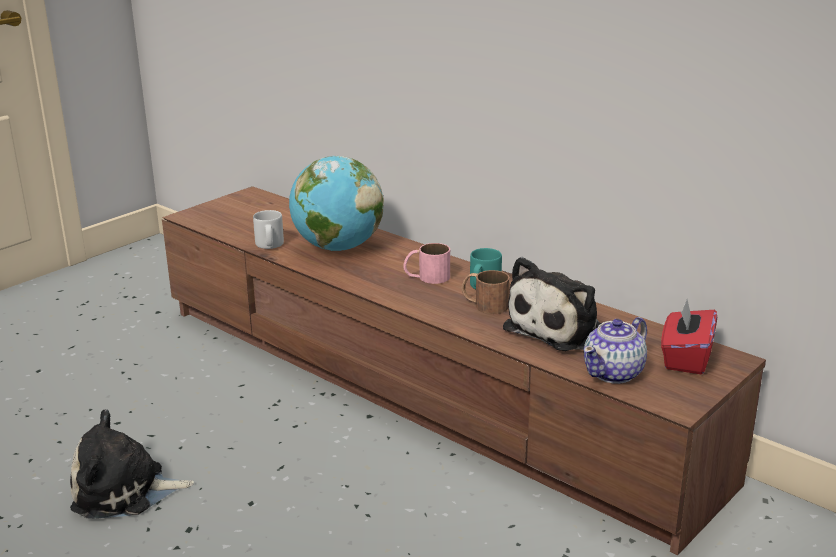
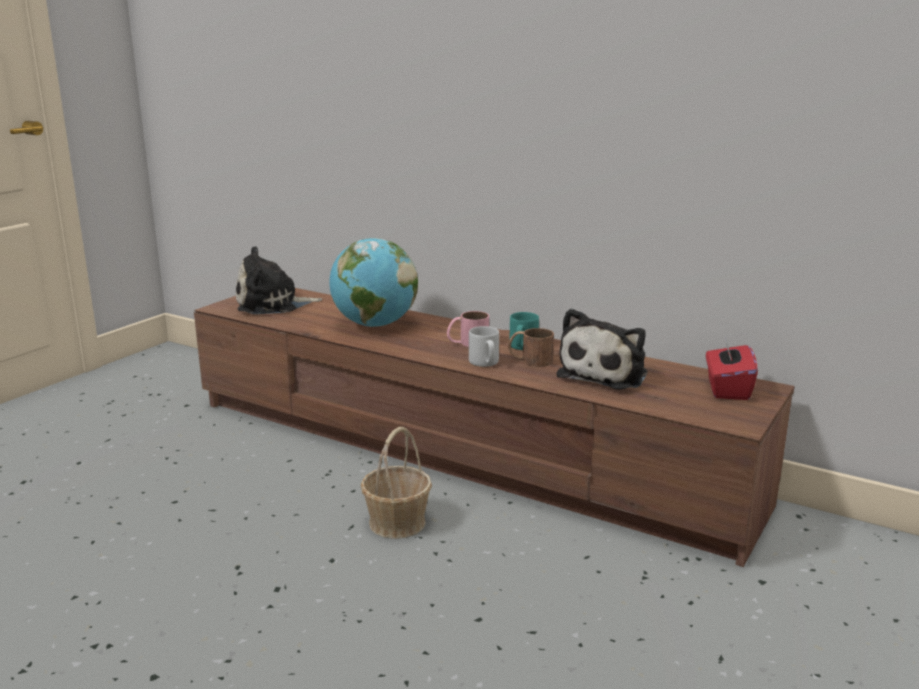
camera: 10 degrees left, 5 degrees down
plush toy [70,409,194,519] -> plush toy moved to [236,246,322,314]
grey mug [253,210,284,249] -> grey mug moved to [469,326,499,367]
teapot [583,317,647,384] -> none
none -> basket [361,427,432,539]

